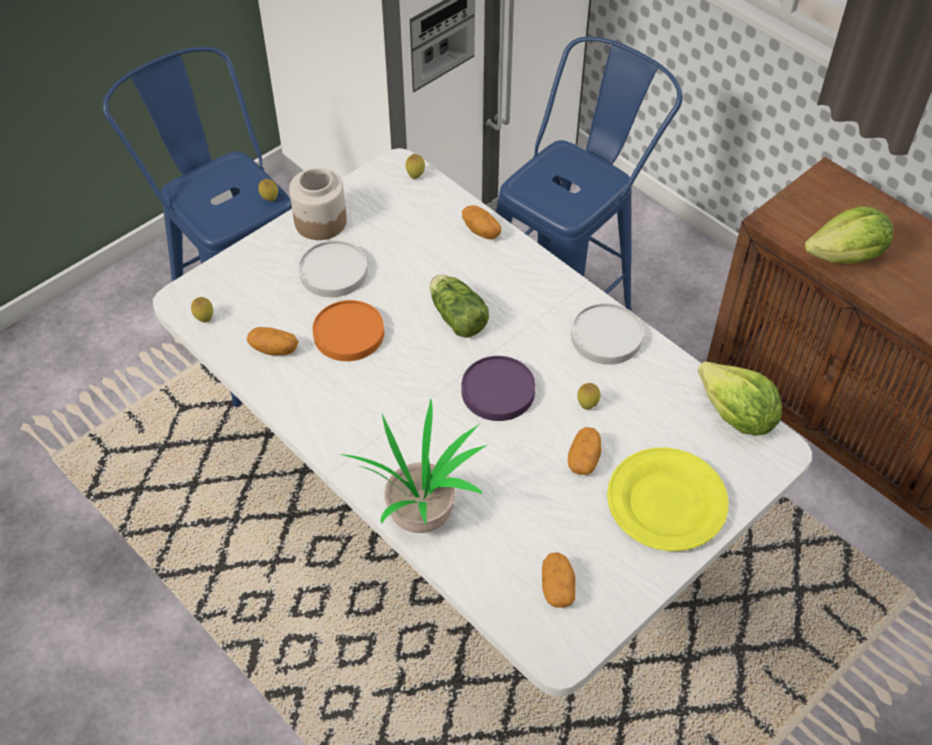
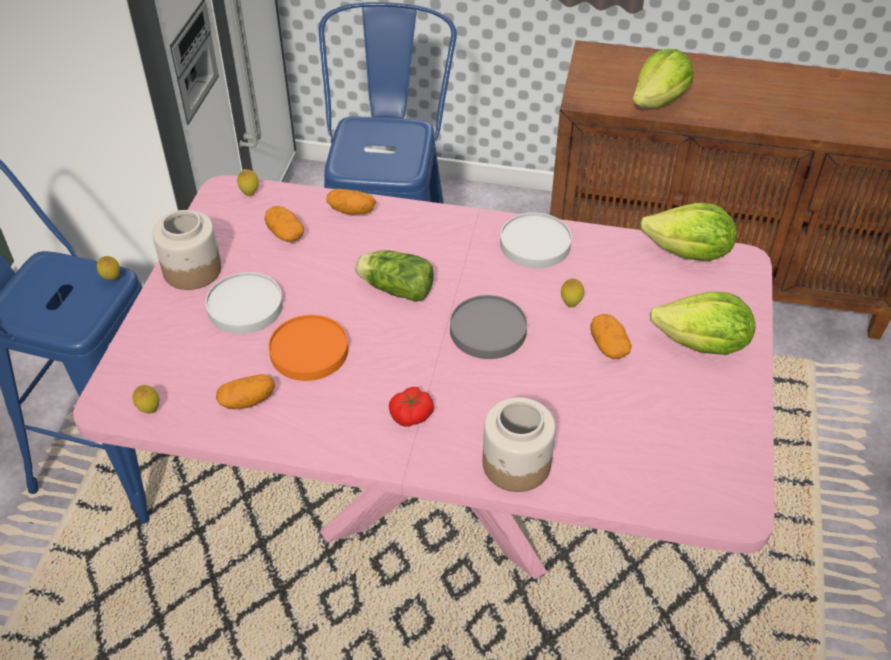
camera: 35 degrees left, 5 degrees down
white dining table [153,148,812,697] -> pink dining table [73,175,775,579]
potted plant [343,398,487,533] -> jar [483,397,556,492]
purple plate [461,356,535,421] -> grey plate [450,295,527,359]
potato [542,552,576,608] -> potato moved to [265,206,304,242]
yellow plate [607,448,729,551] -> lettuce [650,292,756,355]
none -> tomato [389,387,434,427]

